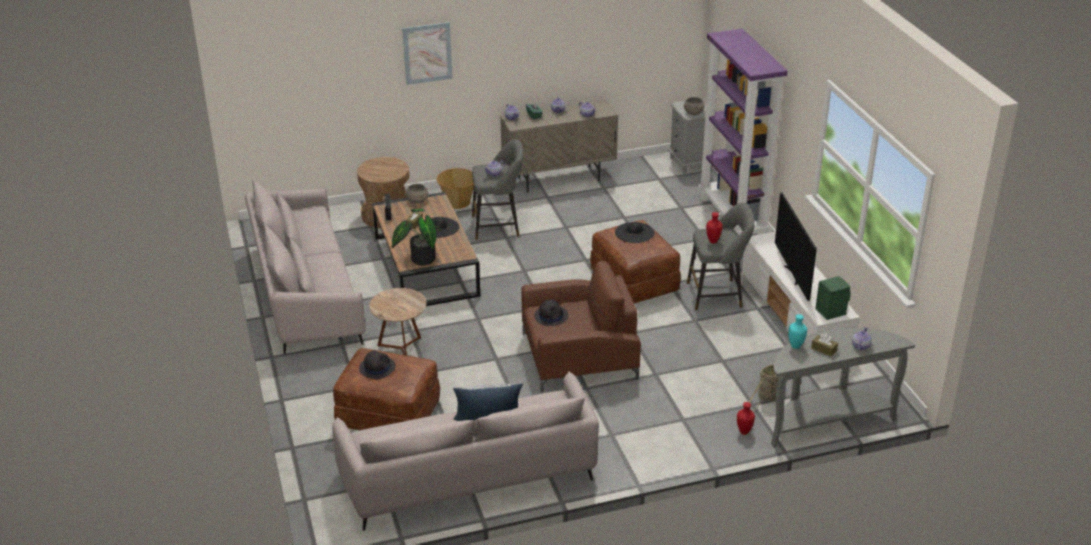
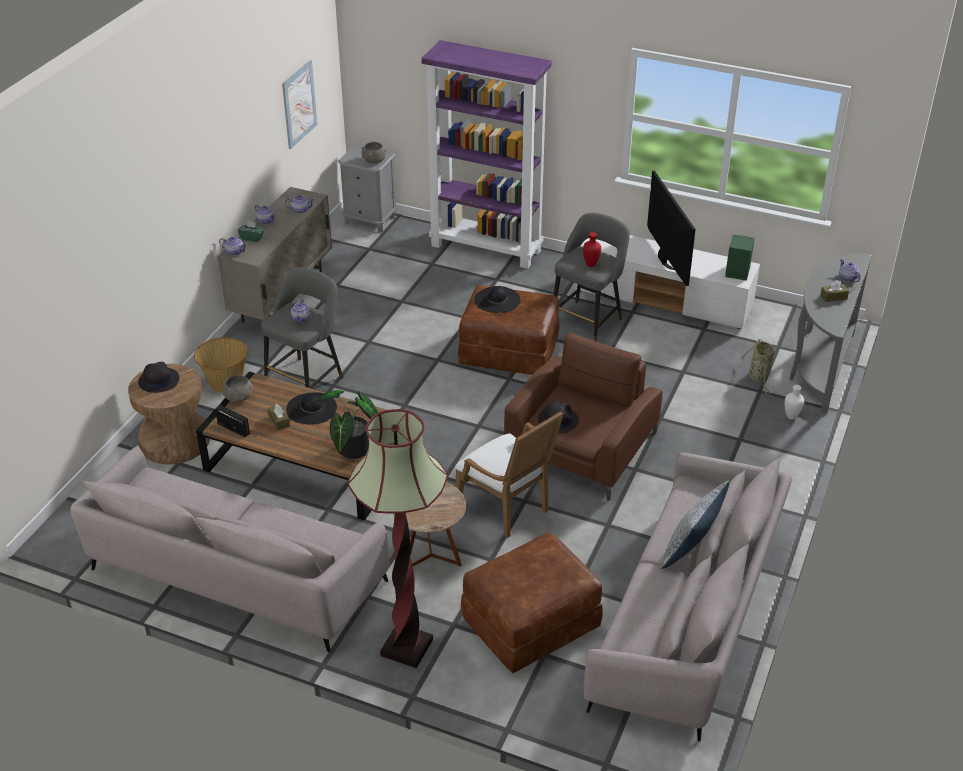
camera: 50 degrees left, 5 degrees up
black hat [359,350,396,379] -> black hat moved to [138,362,179,393]
picture [402,22,453,85] -> picture moved to [282,60,317,149]
red vase [737,402,755,435] -> white vase [785,385,804,419]
television [775,193,817,301] -> television turned 135 degrees counterclockwise [647,171,696,286]
turquoise vase [788,314,807,349] -> none
none -> floor lamp [348,409,448,668]
none -> white armchair [455,411,564,538]

